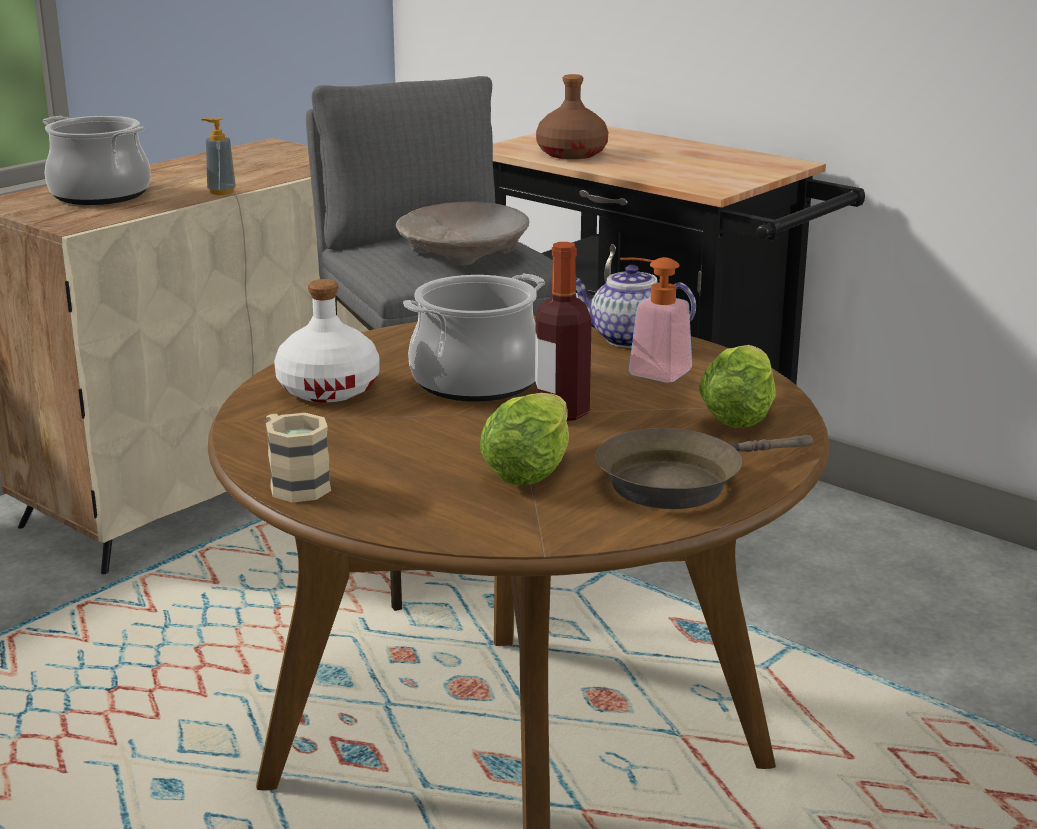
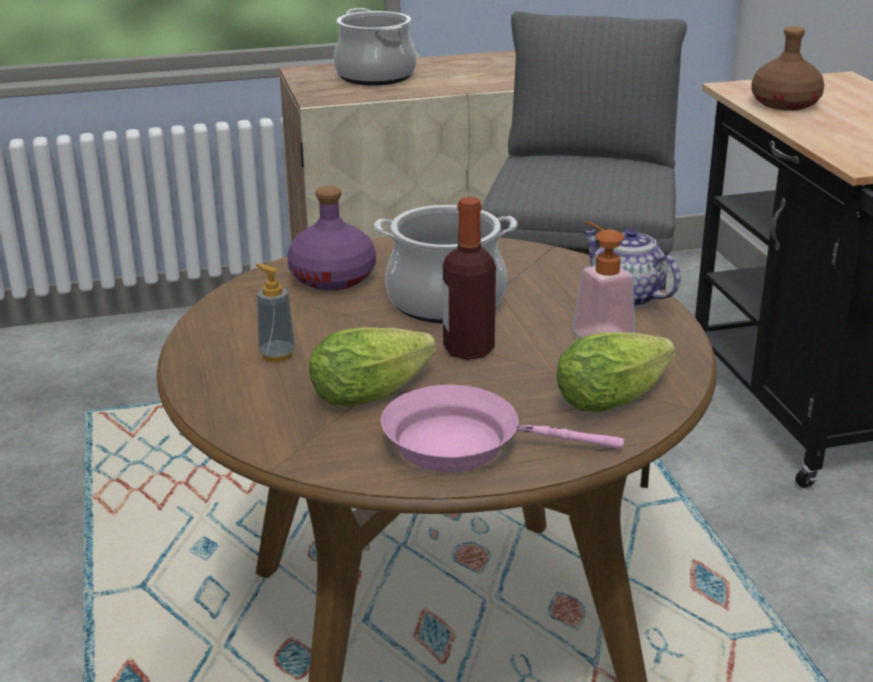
camera: 35 degrees right, 5 degrees up
soap dispenser [201,118,236,195] -> soap dispenser moved to [255,263,295,362]
beige mug [266,413,331,502] -> none
white bottle [274,279,380,402] -> purple bottle [287,186,376,291]
beige bowl [396,201,529,265] -> none
brown frying pan [595,428,814,509] -> pink frying pan [381,385,624,472]

